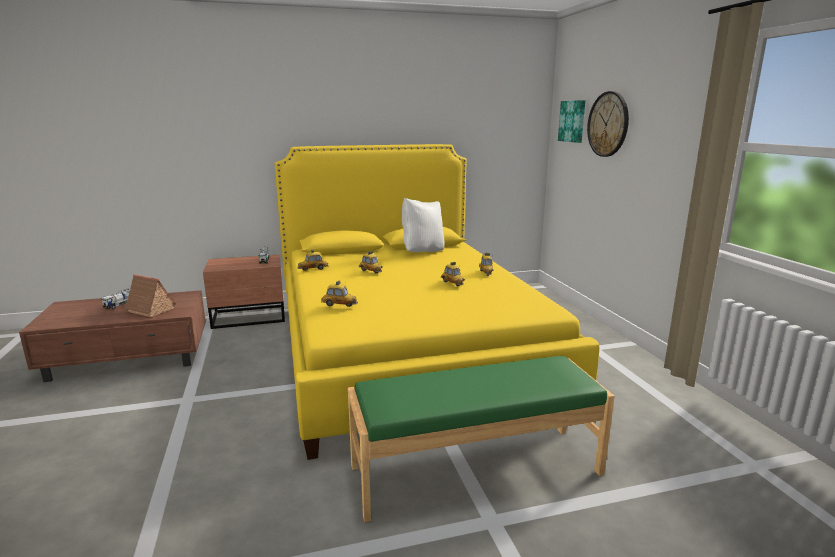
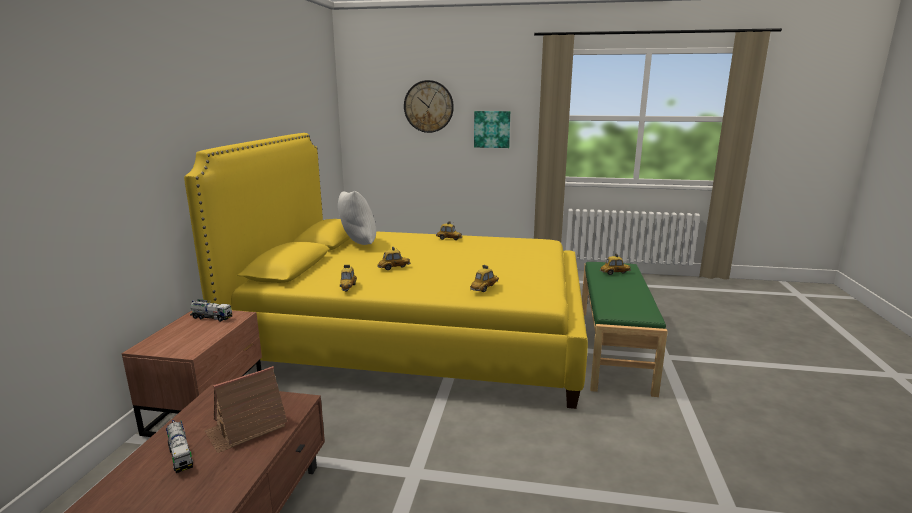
camera: 65 degrees left, 0 degrees up
toy car [441,262,465,286] -> toy car moved to [599,254,631,275]
picture [558,100,586,143] -> picture moved to [474,111,510,148]

